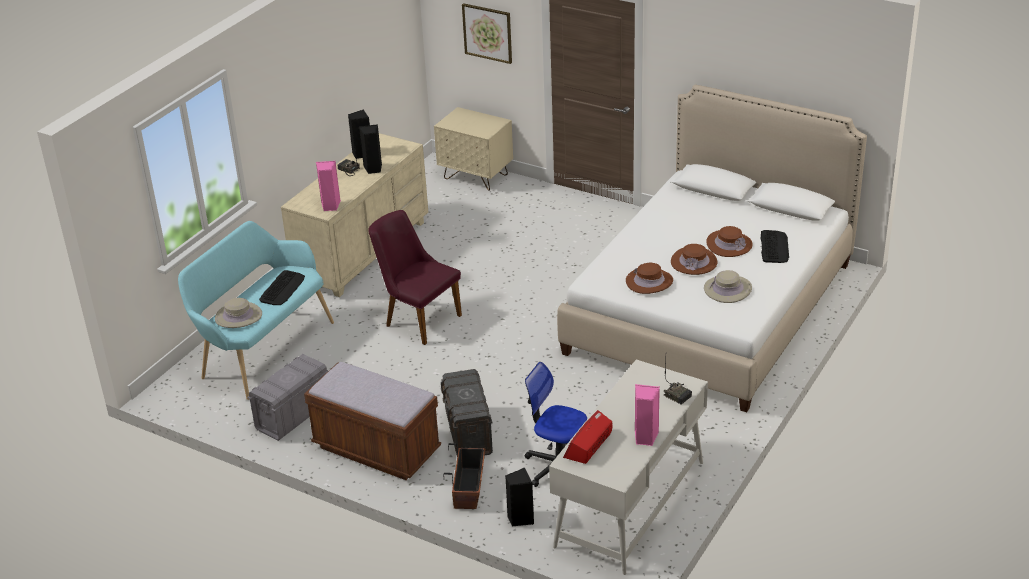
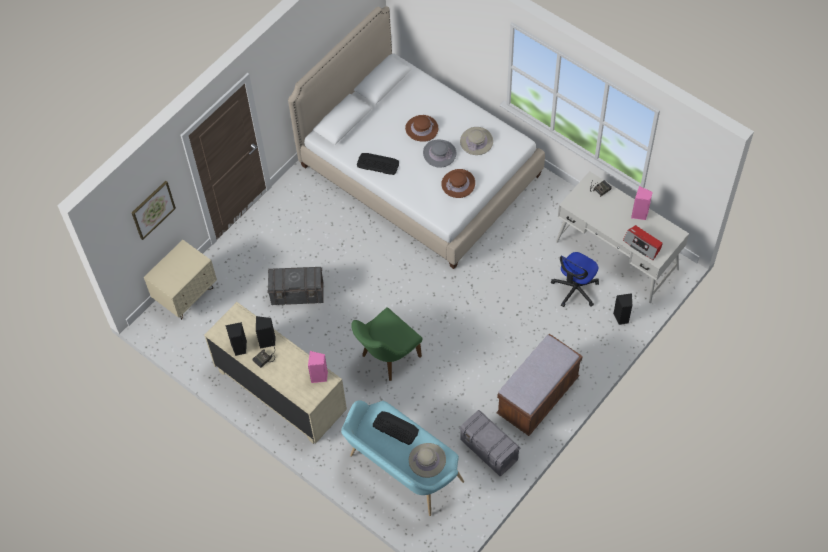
camera: 80 degrees left, 25 degrees up
purple chair [368,210,462,345] -> green chair [351,307,423,381]
grey storage box [441,369,493,455] -> grey storage box moved to [268,267,324,305]
planter [443,443,485,509] -> none
brown hat [671,244,717,275] -> grey hat [423,139,456,168]
keyboard [761,230,789,263] -> keyboard moved to [357,153,399,175]

